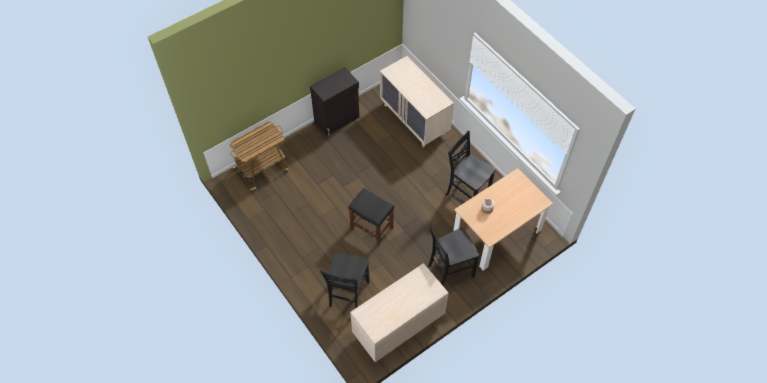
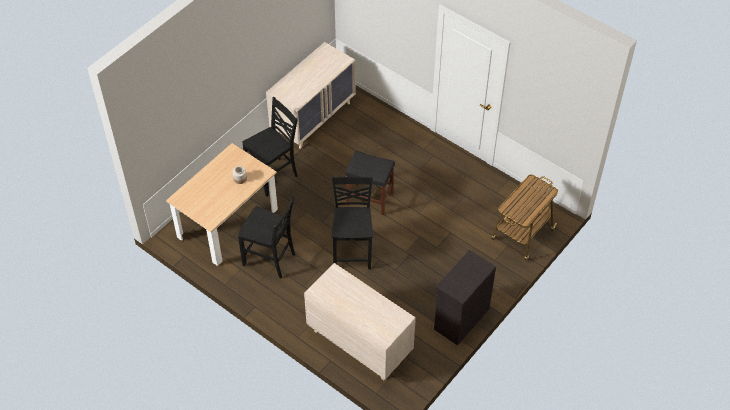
camera: 165 degrees right, 5 degrees down
black chair [320,252,370,308] -> black chair moved to [332,176,373,269]

